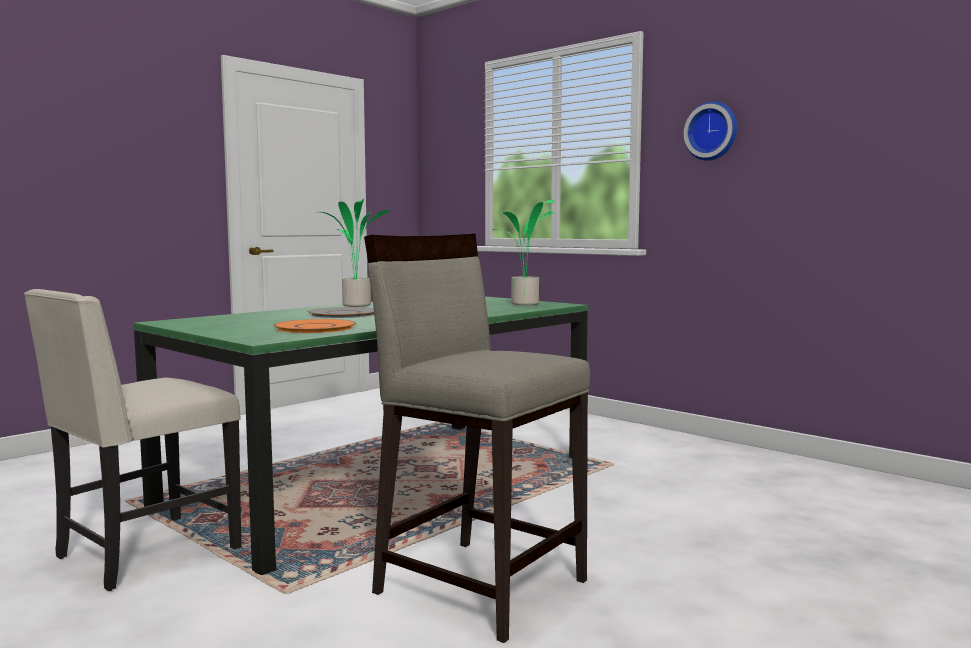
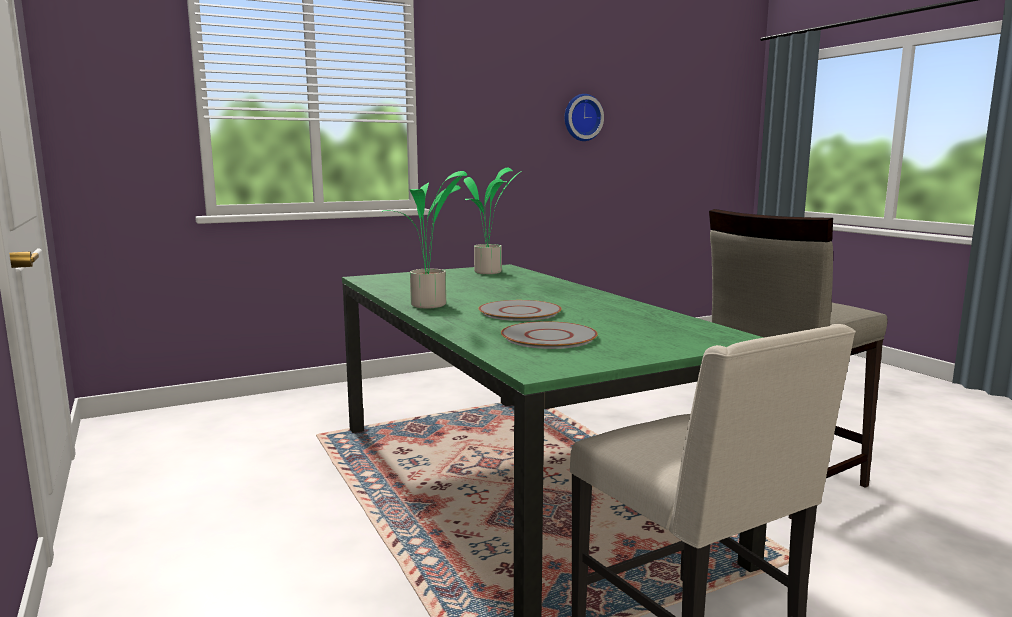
camera: 70 degrees left, 5 degrees up
orange plate [273,319,356,333] -> none
wall clock [684,101,737,161] -> wall clock moved to [565,94,604,141]
none -> grey plate [501,321,598,349]

